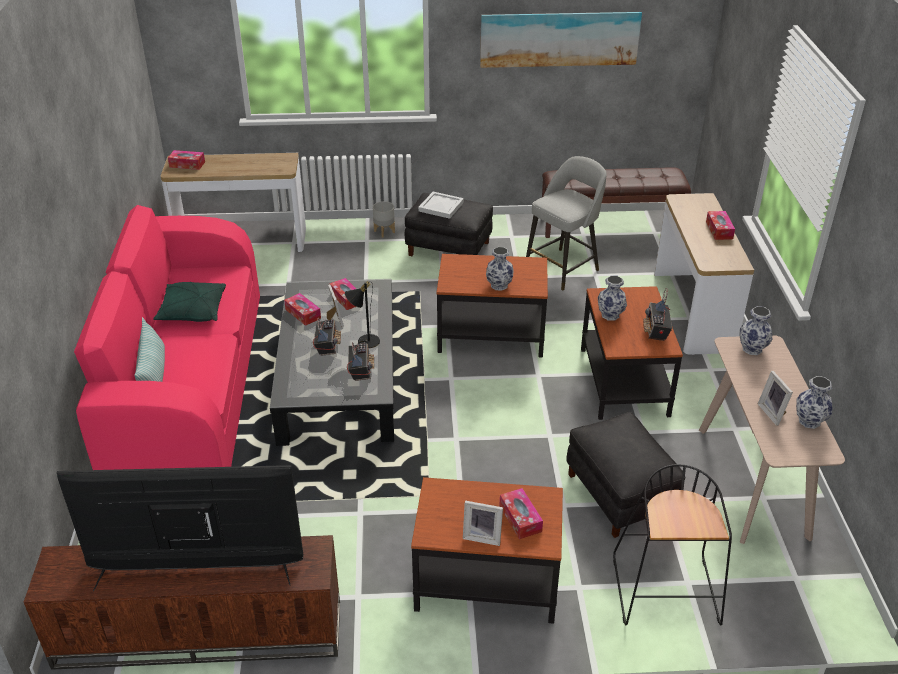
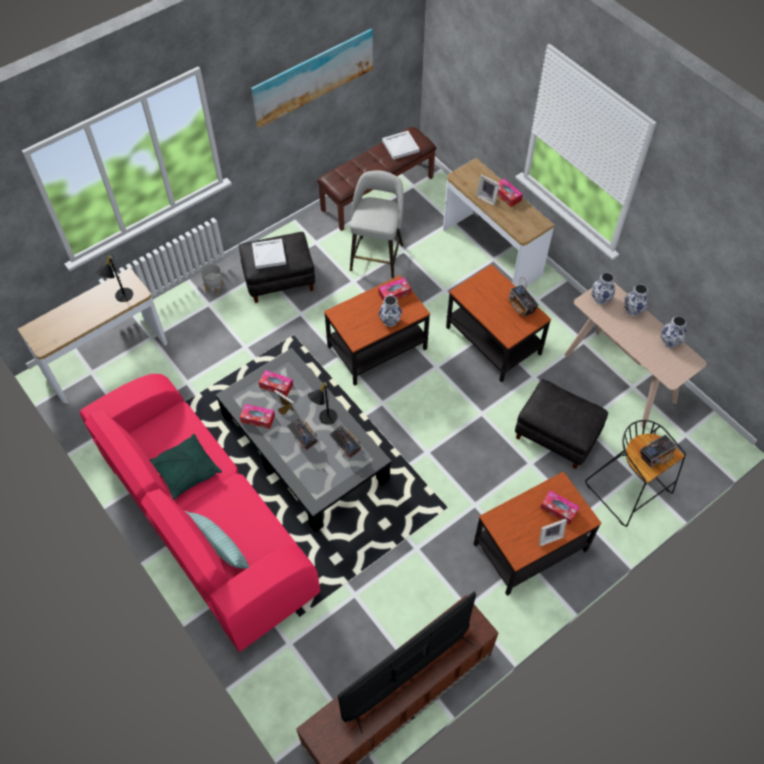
camera: 35 degrees left, 20 degrees up
tissue box [168,150,205,170] -> tissue box moved to [379,278,411,301]
vase [598,276,627,320] -> vase moved to [624,284,648,316]
picture frame [758,371,793,426] -> picture frame moved to [476,174,500,206]
none -> black table lamp [96,254,133,302]
none -> white tray [382,131,420,160]
none -> radio [640,435,677,468]

